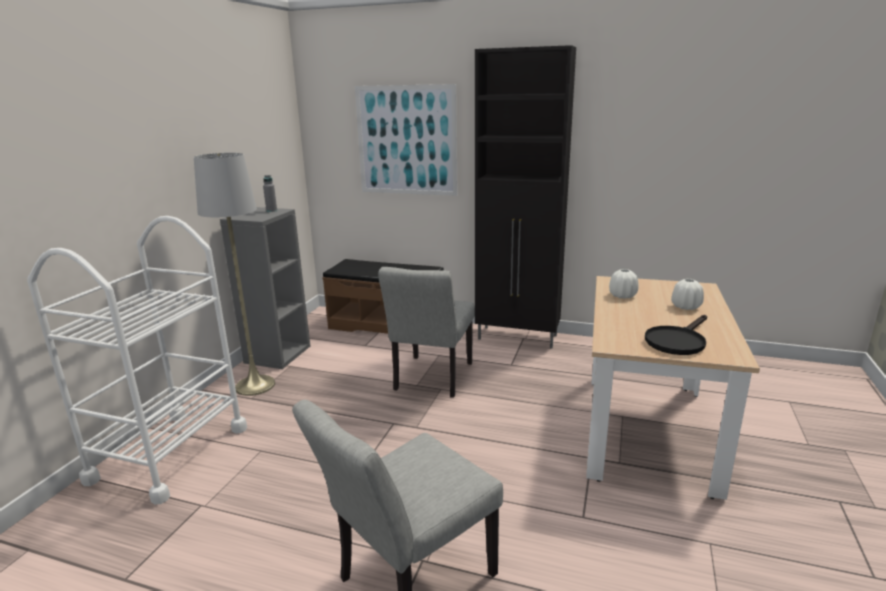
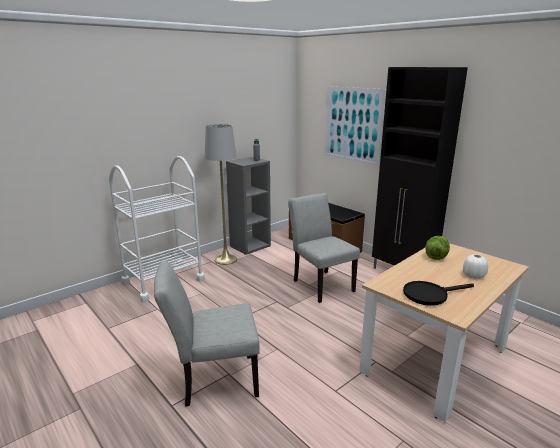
camera: 30 degrees right, 0 degrees up
grey chair [378,267,475,398] -> grey chair turned 105 degrees clockwise [288,193,360,303]
white vase [609,269,639,299] -> lettuce [426,236,450,260]

